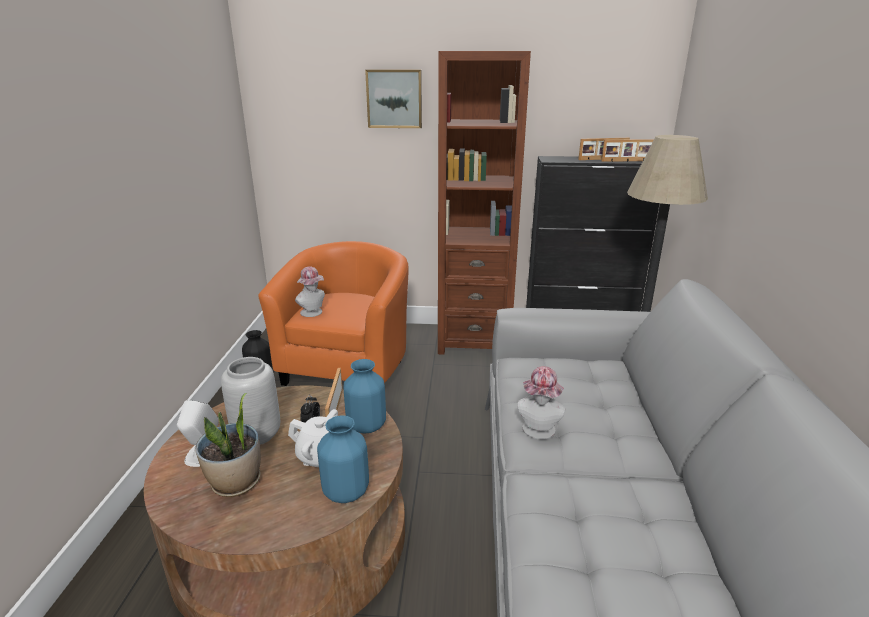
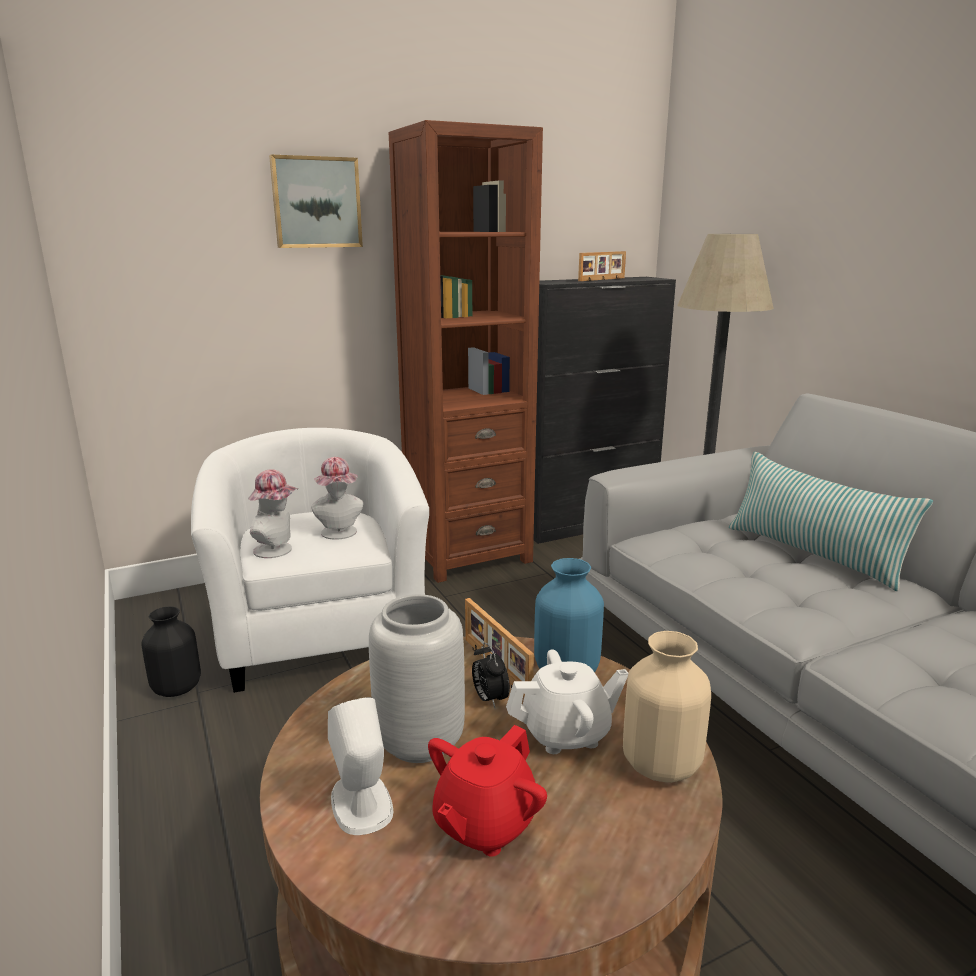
camera: 30 degrees left, 5 degrees down
potted plant [195,393,261,497] -> red teapot [428,725,547,857]
orange armchair [258,241,409,386] -> white armchair [191,428,429,693]
blue vase [317,415,369,503] -> beige vase [623,631,711,783]
hat [517,366,565,440] -> hat moved to [311,457,363,540]
picture frame [601,139,654,162] -> none
none -> pillow [729,452,933,592]

